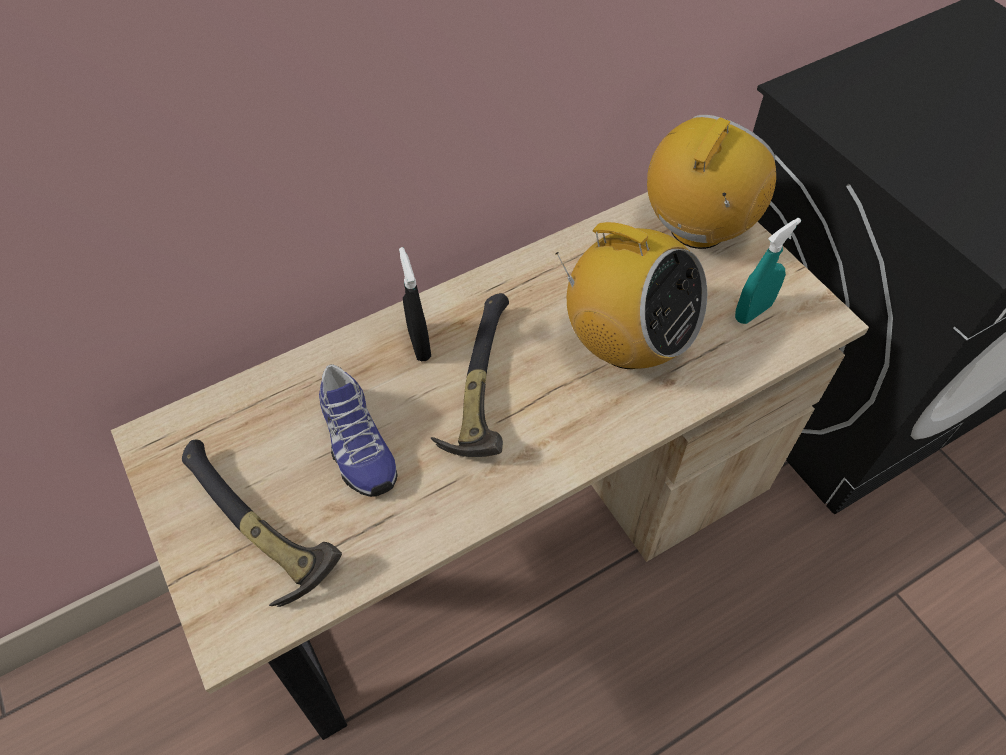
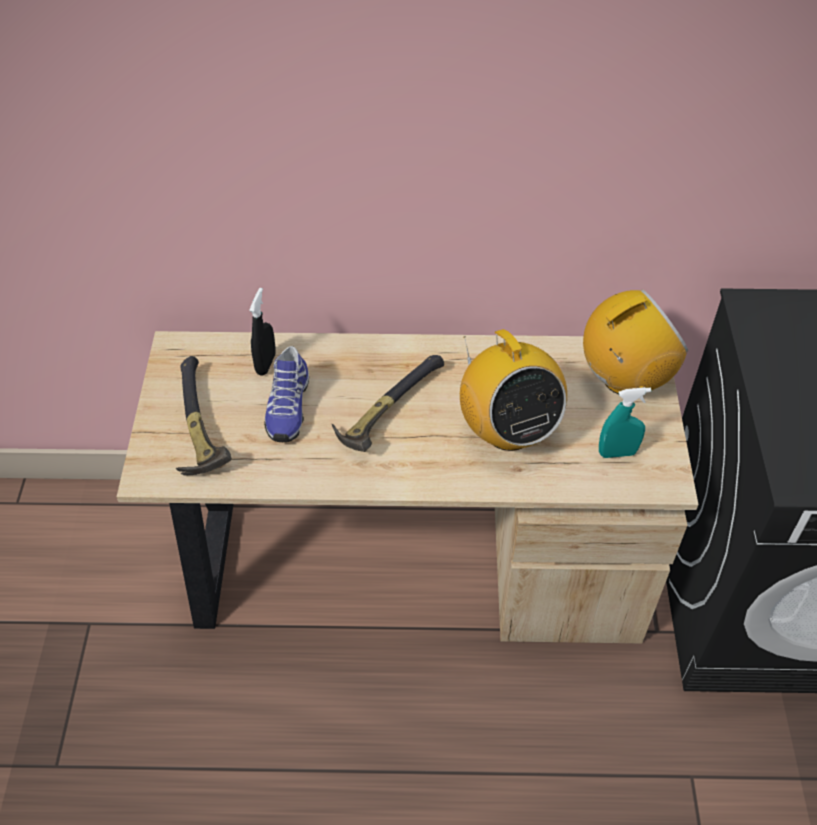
camera: 30 degrees right, 5 degrees down
black spray bottle [399,247,431,361] -> black spray bottle moved to [249,288,276,376]

